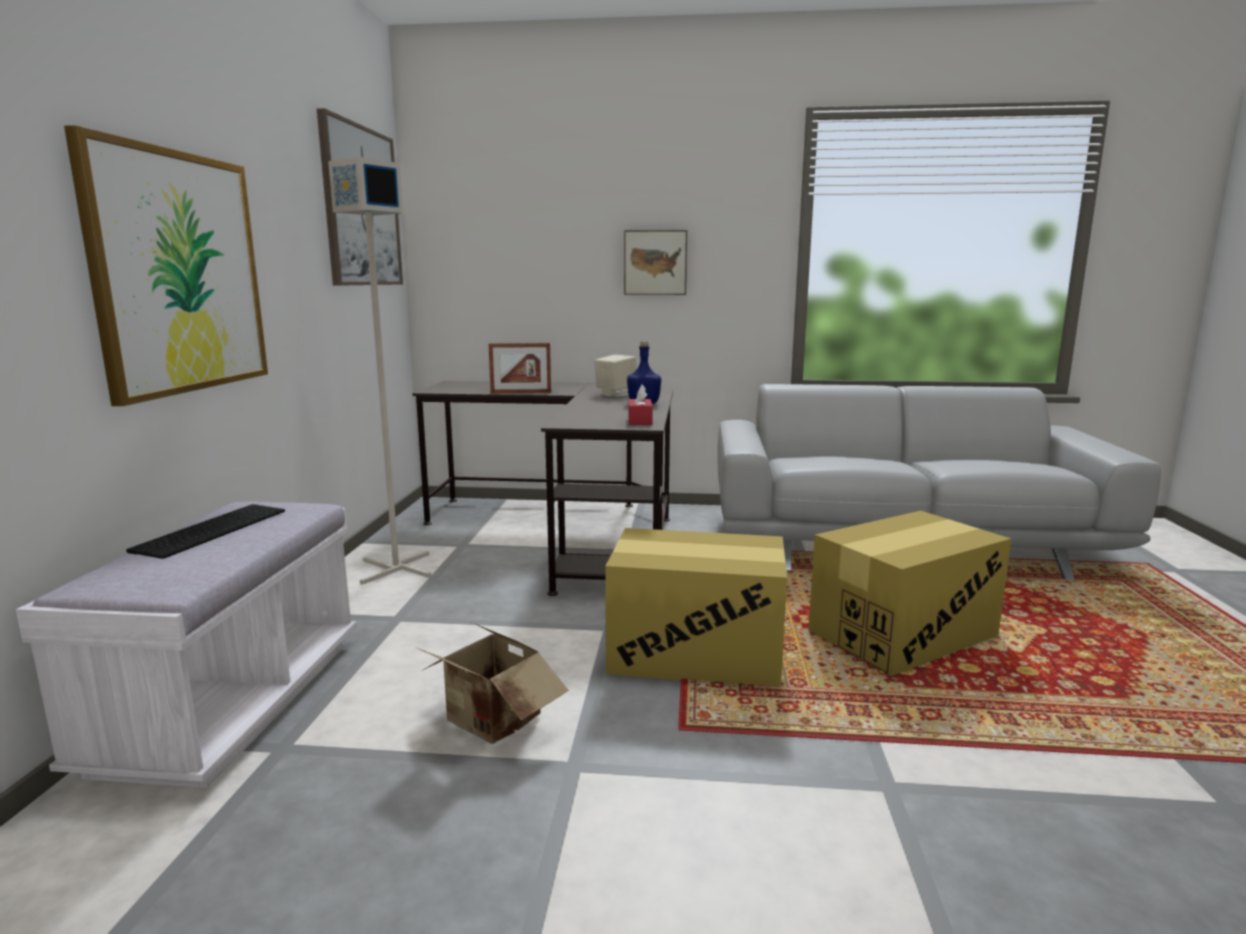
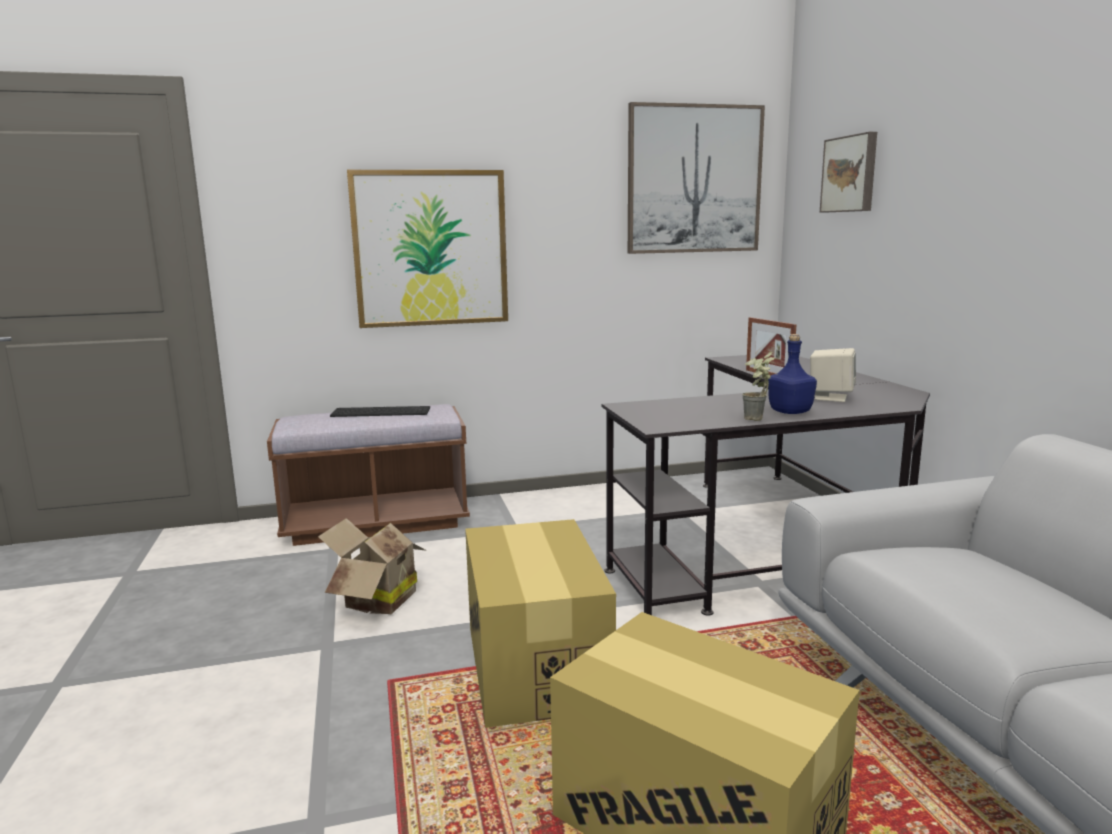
camera: 70 degrees right, 0 degrees up
white bench [16,502,357,788] -> brown bench [267,404,470,546]
grey floor lamp [328,157,431,585] -> none
picture [624,230,687,295] -> picture moved to [820,132,877,213]
red tissue box [628,385,653,425] -> none
none -> potted plant [742,351,774,421]

